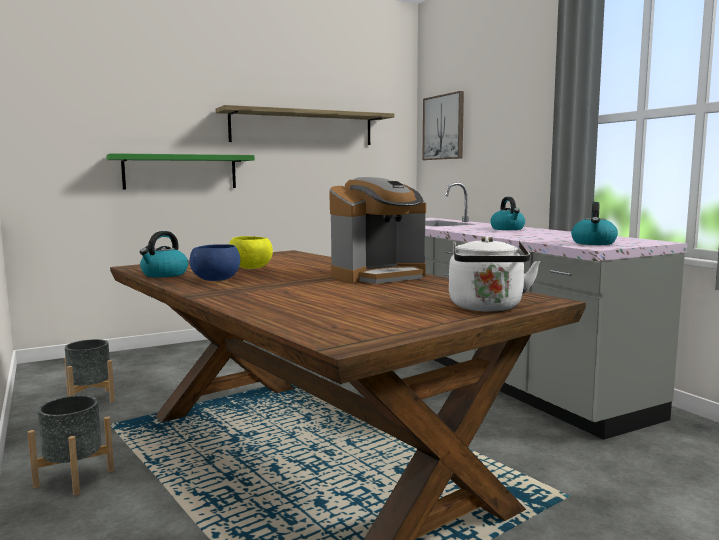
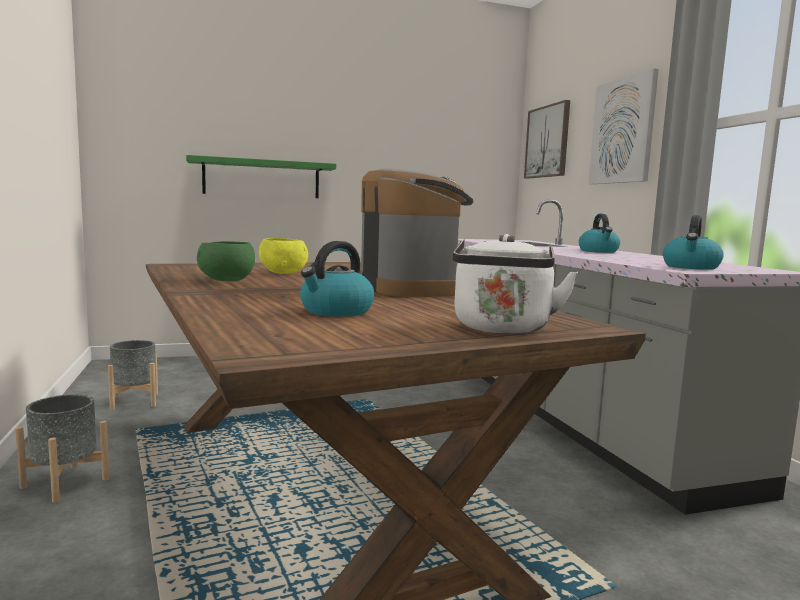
camera: 10 degrees right, 0 degrees up
kettle [140,231,188,277] -> kettle moved to [300,241,374,317]
blue bowl [189,244,240,281] -> green bowl [197,241,255,281]
shelf [216,105,394,145] -> none
coffee machine [329,177,426,284] -> coffee machine turned 90 degrees counterclockwise [360,168,473,297]
none -> picture [588,68,659,184]

